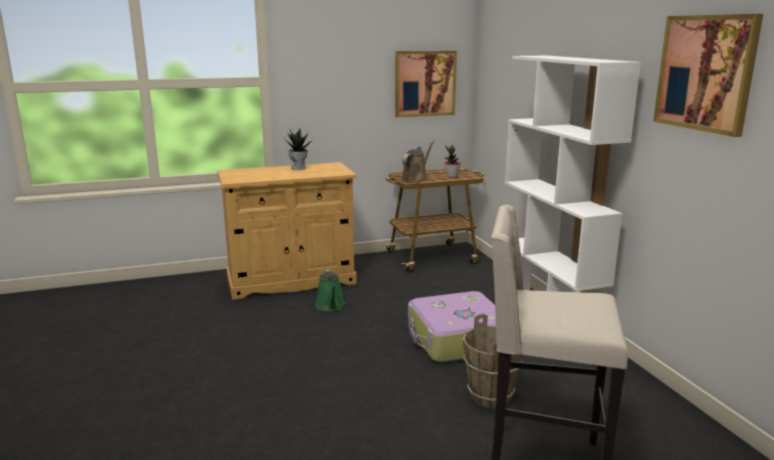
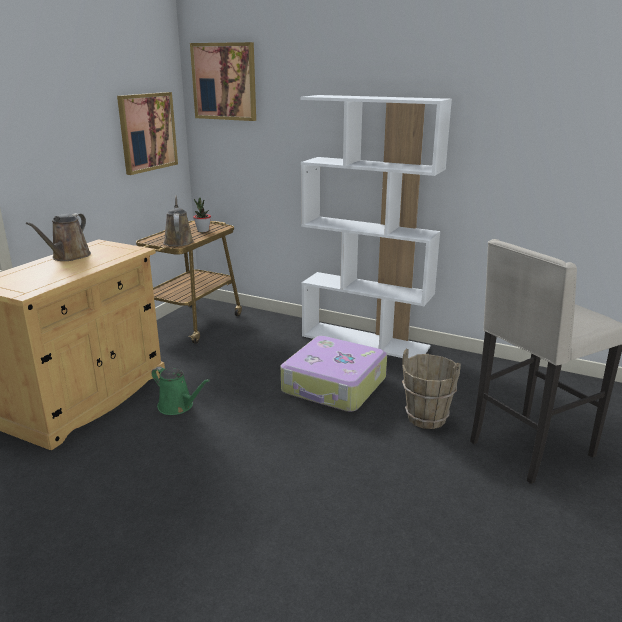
camera: 45 degrees left, 5 degrees up
potted plant [284,128,314,170] -> brown watering can [26,213,91,261]
picture [653,14,763,137] -> picture moved to [190,42,256,121]

